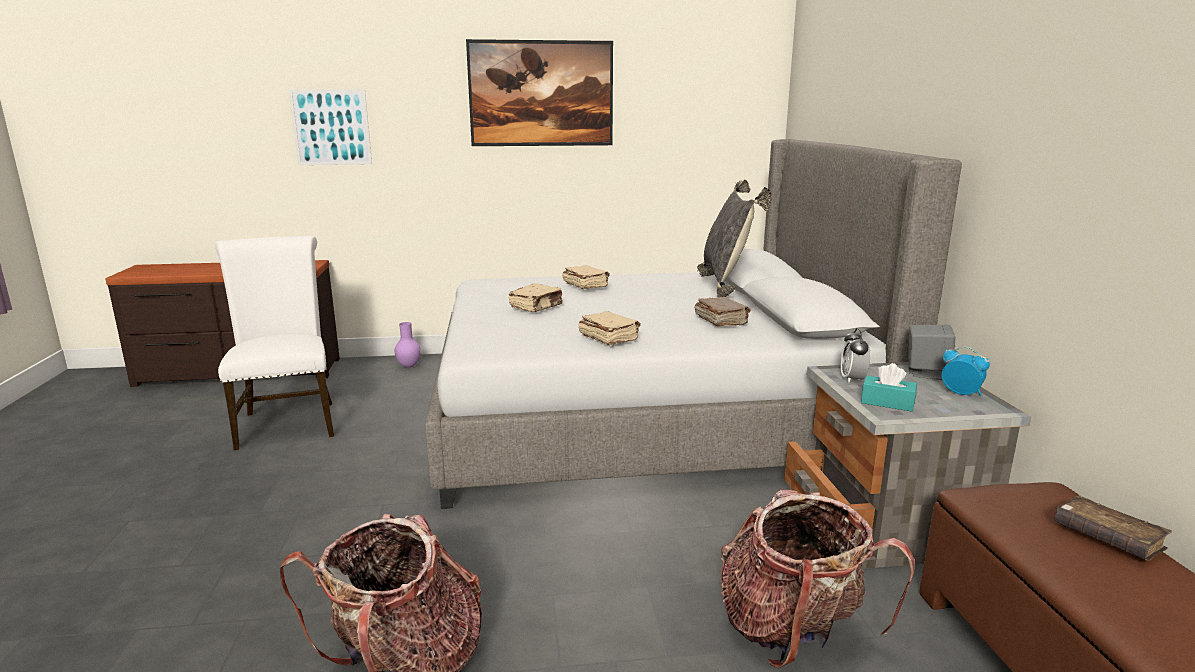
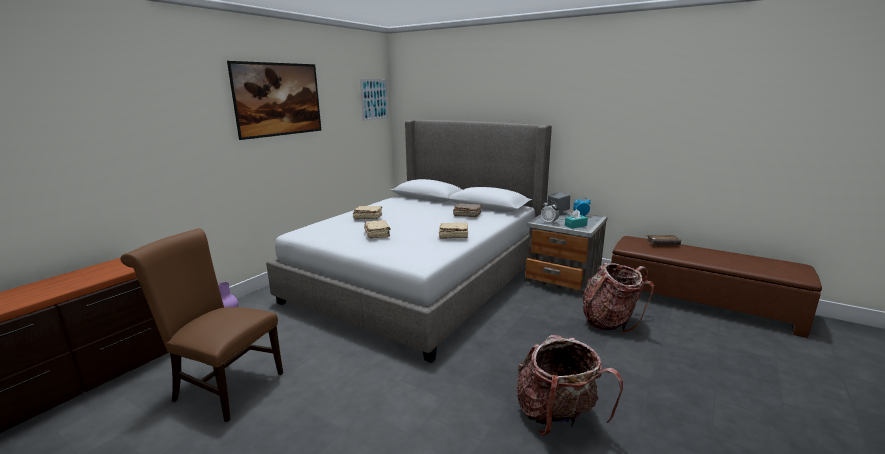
camera: 50 degrees left, 0 degrees up
white chair [215,236,334,450] -> brown chair [120,228,283,422]
picture [288,89,372,165] -> picture moved to [360,79,388,121]
pillow [697,180,772,298] -> none

